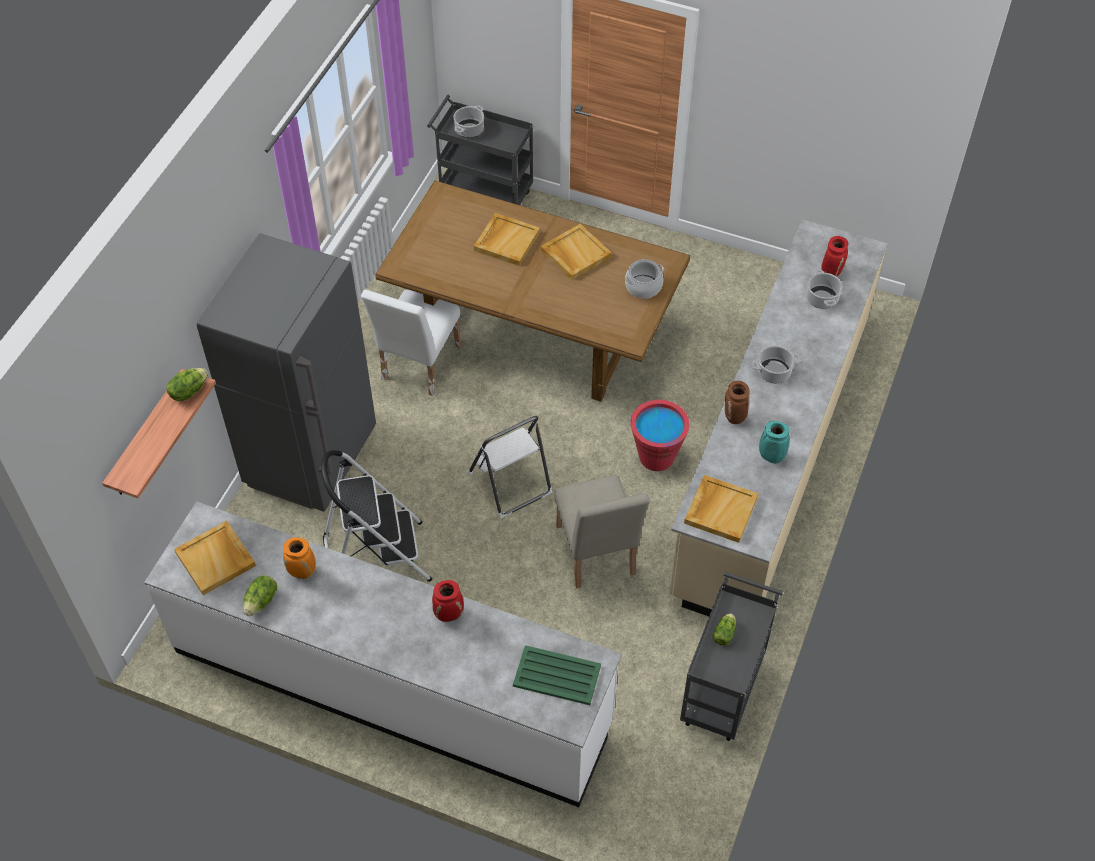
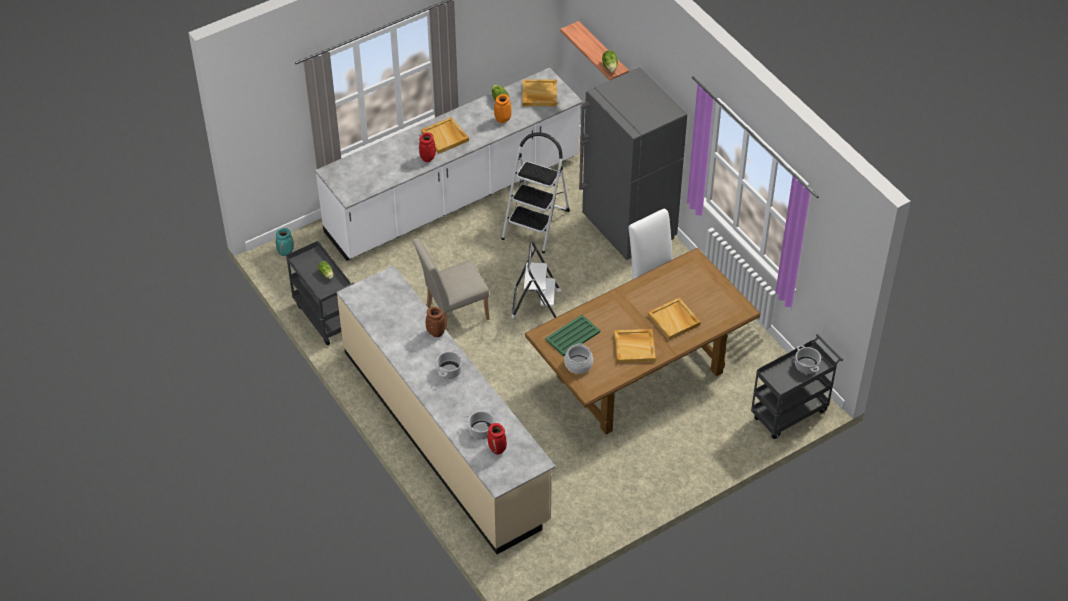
camera: 125 degrees right, 5 degrees down
green tray [513,645,601,705] -> green tray moved to [545,315,600,356]
beige chair [554,475,650,588] -> beige chair turned 45 degrees counterclockwise [412,238,489,329]
red bucket [631,400,690,471] -> none
beige tray [684,475,759,543] -> beige tray moved to [421,117,469,154]
turquoise vase [759,421,790,463] -> turquoise vase moved to [276,228,294,256]

